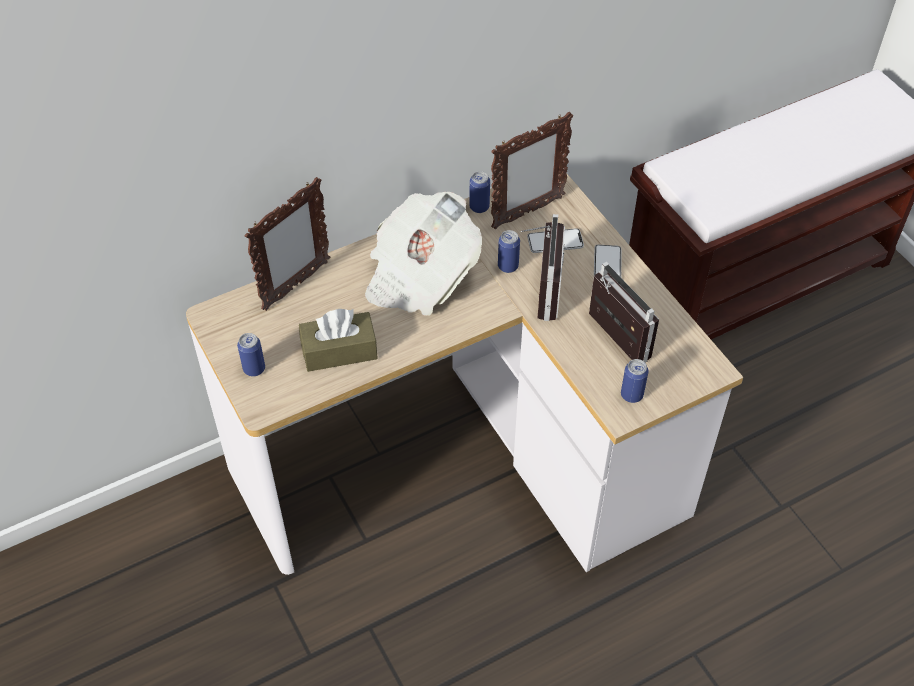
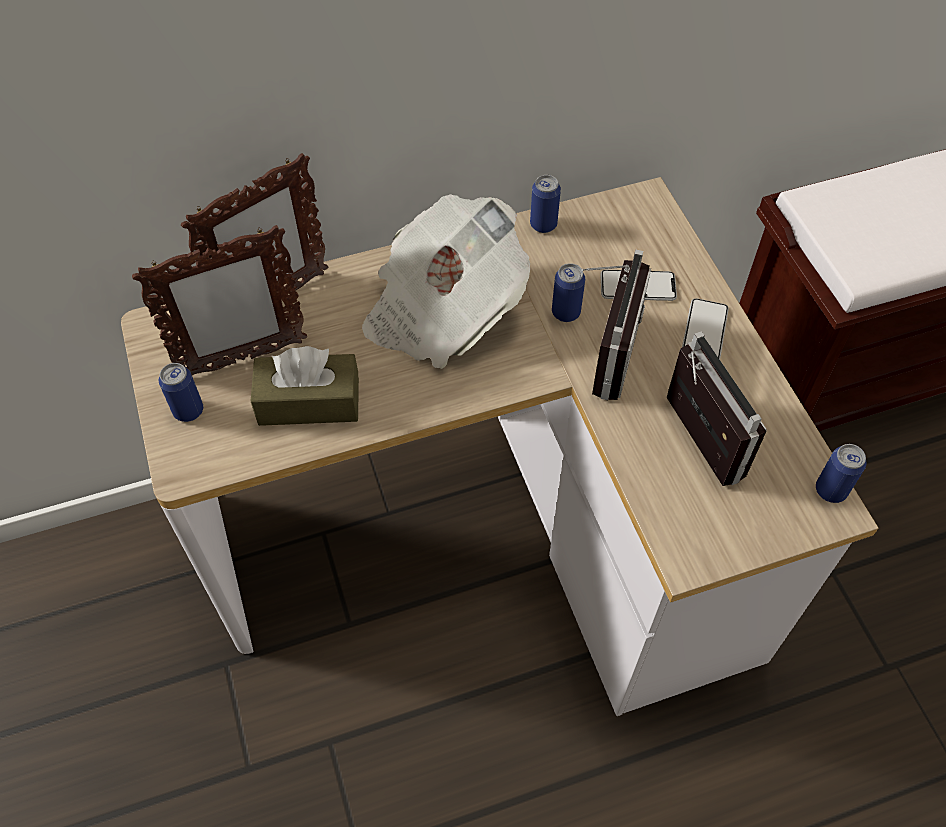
camera: 10 degrees right, 5 degrees up
picture frame [491,112,574,229] -> picture frame moved to [132,225,307,375]
can [621,359,648,403] -> can moved to [816,444,866,503]

